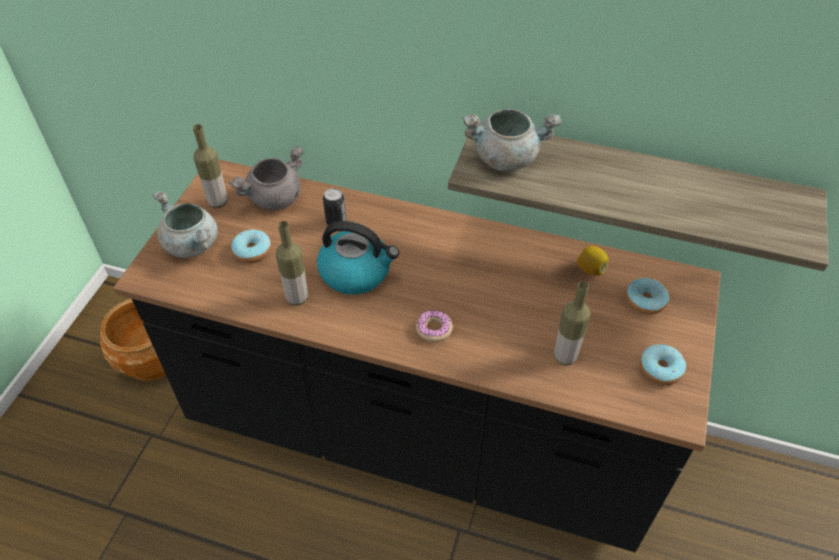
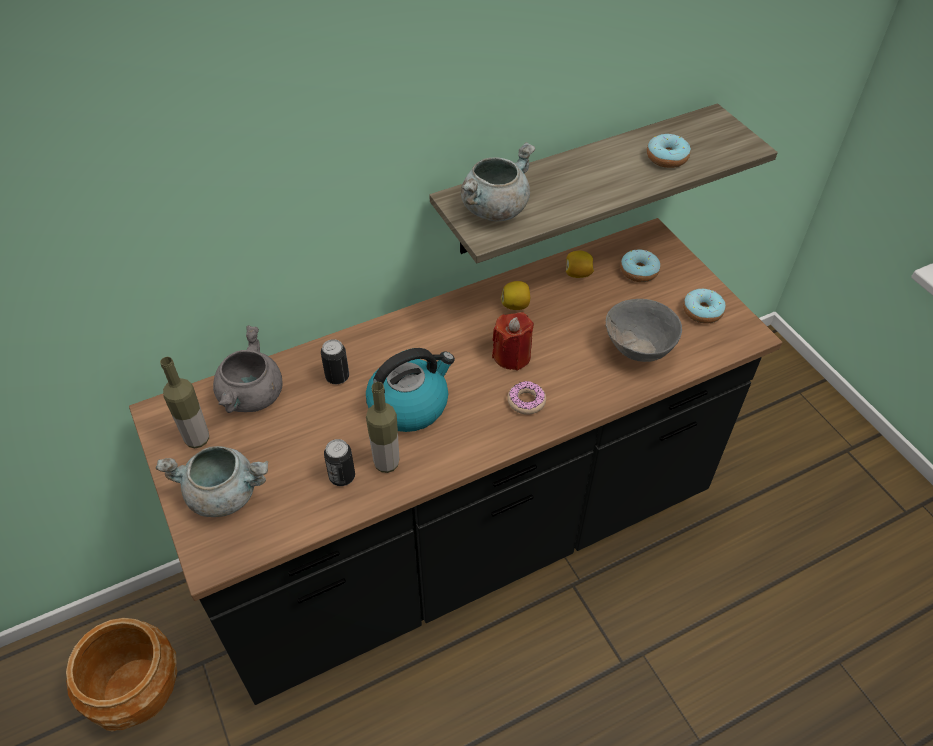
camera: 45 degrees left, 0 degrees up
donut [231,229,271,263] -> donut moved to [647,134,691,168]
bottle [554,281,591,366] -> grey bowl [605,299,682,362]
none -> can [324,439,355,486]
none -> red candle [492,312,534,371]
none -> lemon [501,281,530,310]

